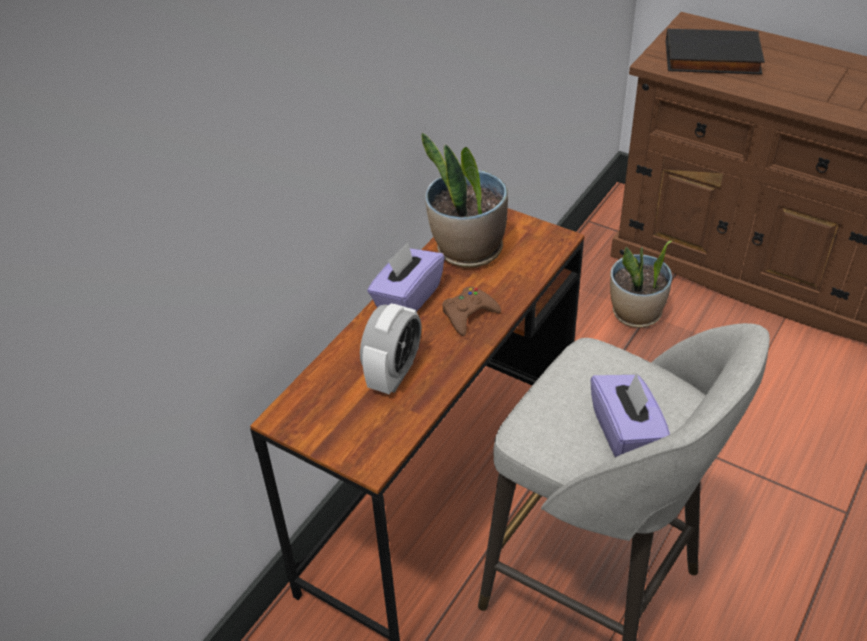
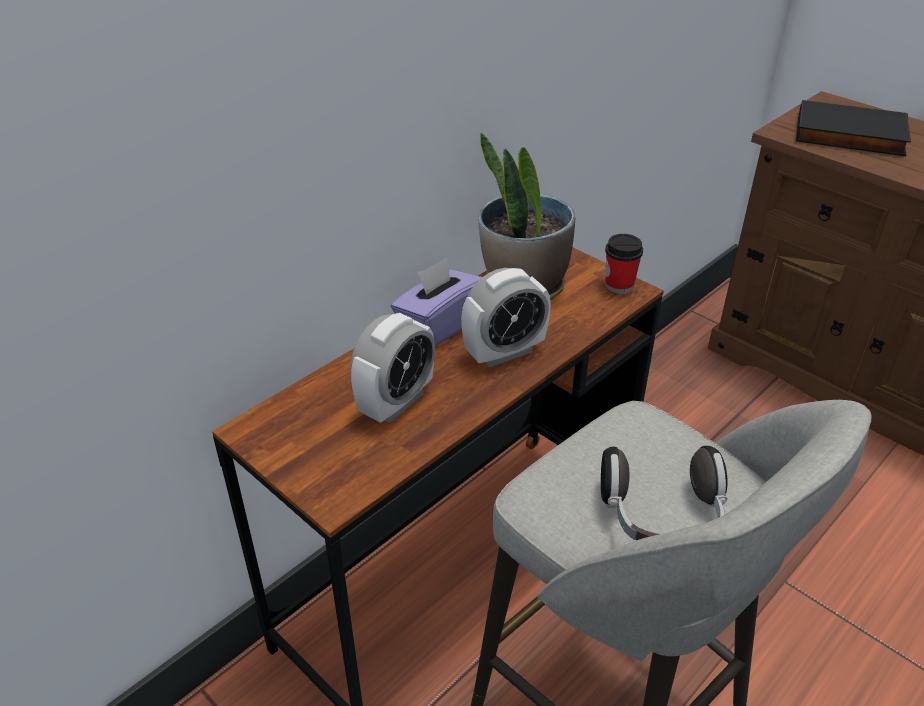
camera: 10 degrees right, 5 degrees down
brown game controller [442,286,501,336] -> alarm clock [461,268,551,367]
purple tissue box [590,373,670,457] -> headphones [601,446,728,540]
potted plant [610,241,672,328] -> none
none -> cup [605,234,643,294]

